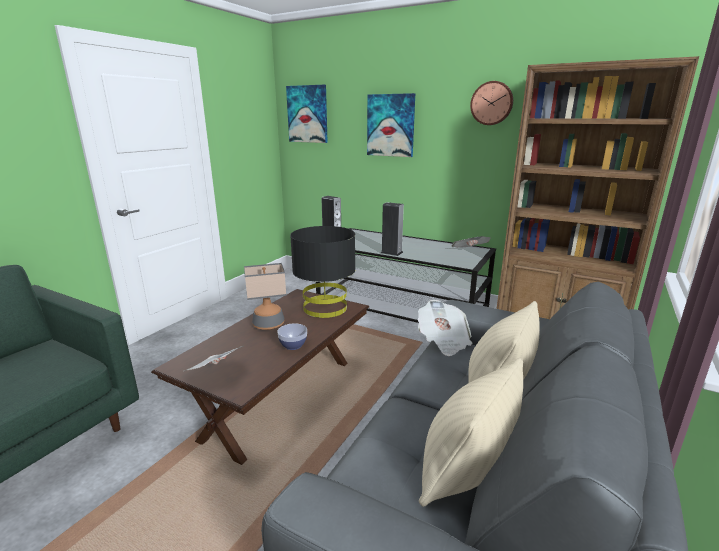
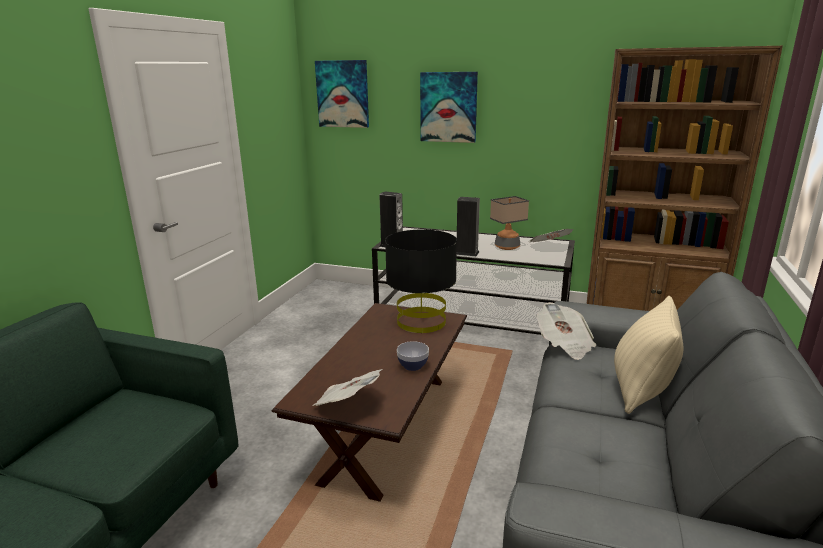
camera: 10 degrees left, 0 degrees up
table lamp [244,263,286,330] -> table lamp moved to [490,196,529,250]
beige pillow [419,358,523,507] -> none
wall clock [470,81,513,125] -> none

